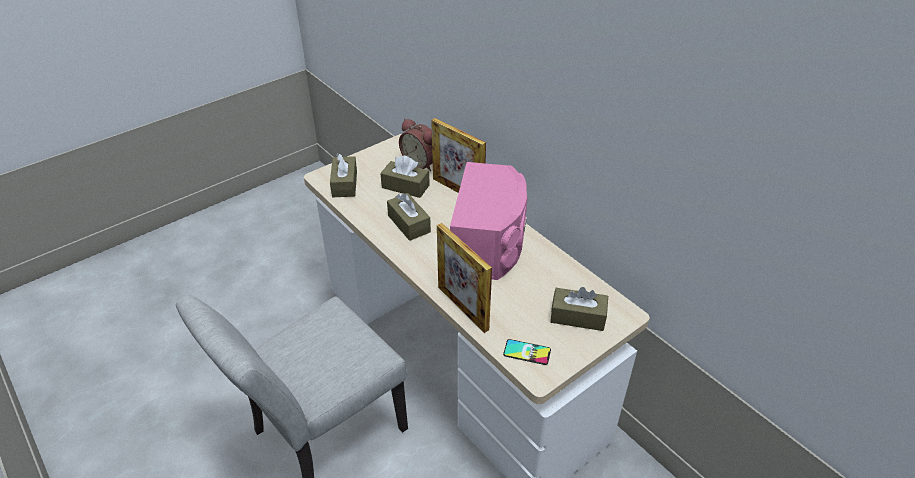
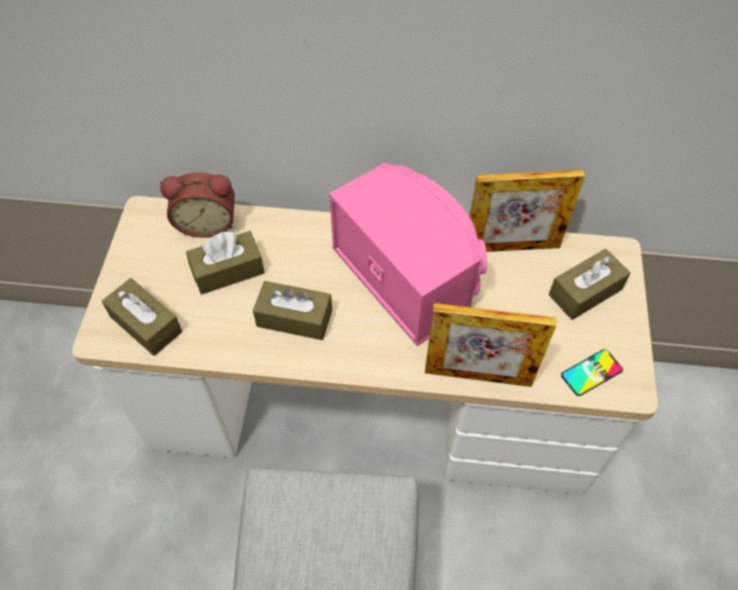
camera: 45 degrees left, 15 degrees up
picture frame [431,118,486,193] -> picture frame moved to [469,170,585,252]

